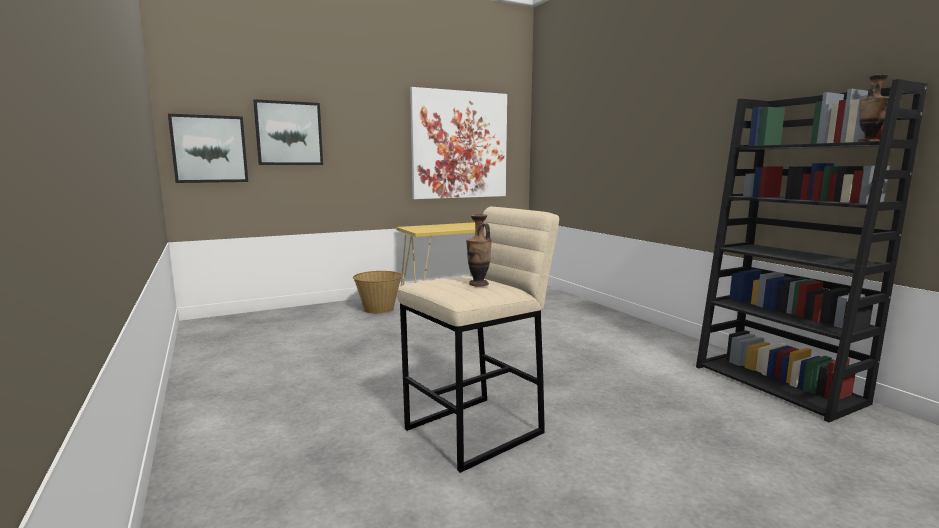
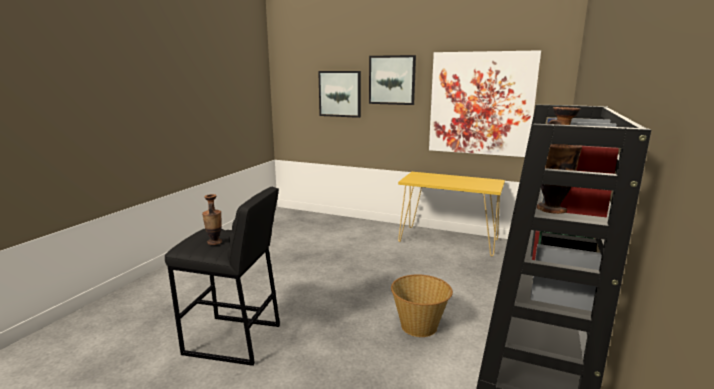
camera: 50 degrees right, 5 degrees up
picture [168,114,248,183] -> picture moved to [369,55,416,105]
basket [353,271,403,314] -> basket moved to [391,274,453,337]
beige stool [397,207,559,473] -> black stool [165,187,280,366]

